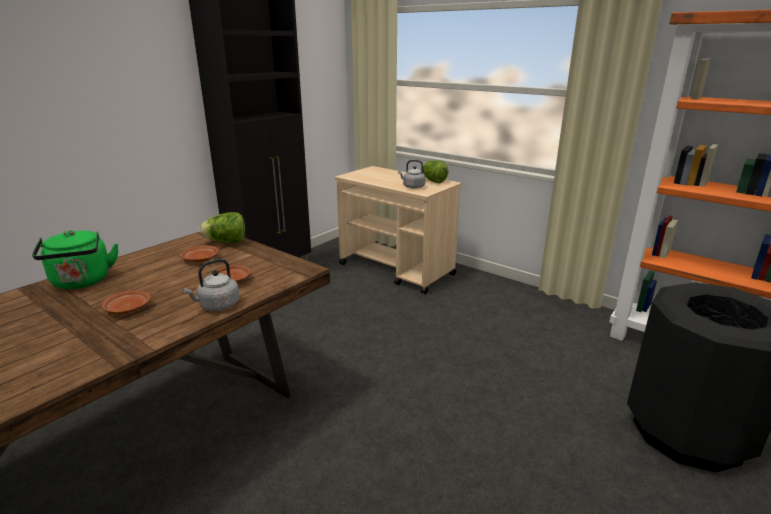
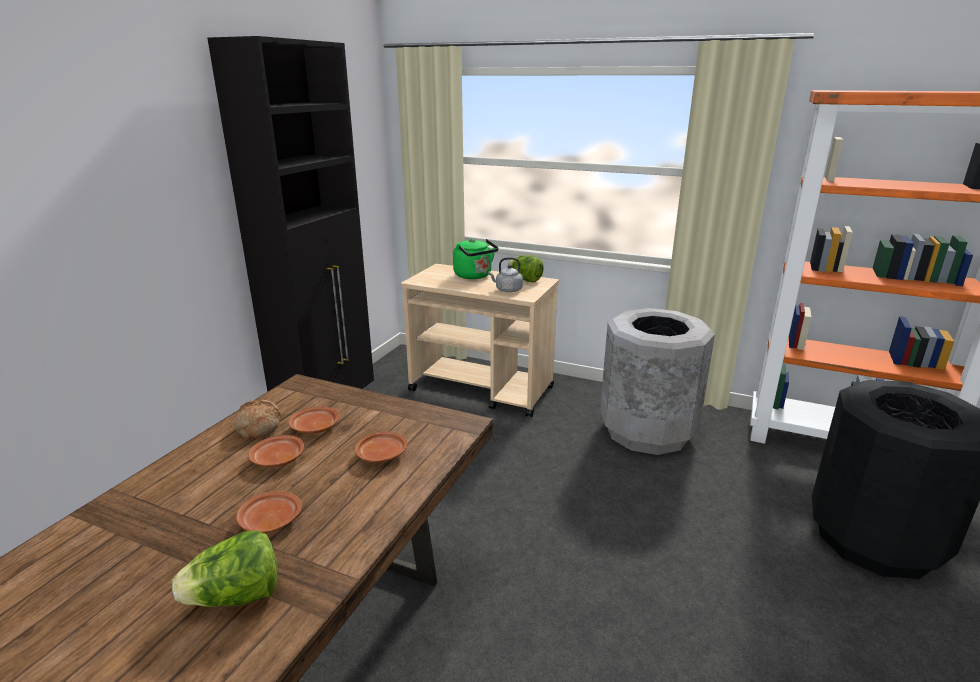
camera: 15 degrees left, 0 degrees up
green kettle [32,230,118,289] -> green kettle moved to [453,239,498,279]
grey kettle [183,259,240,311] -> none
lettuce [199,212,245,243] -> lettuce moved to [172,531,278,607]
none -> bread [234,400,281,439]
none -> brown plate [248,435,304,467]
none -> grey trash can [600,308,715,455]

